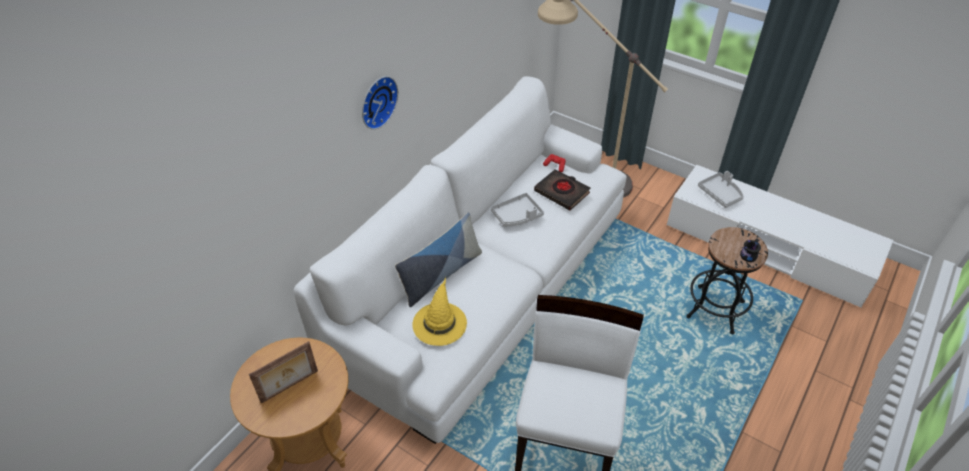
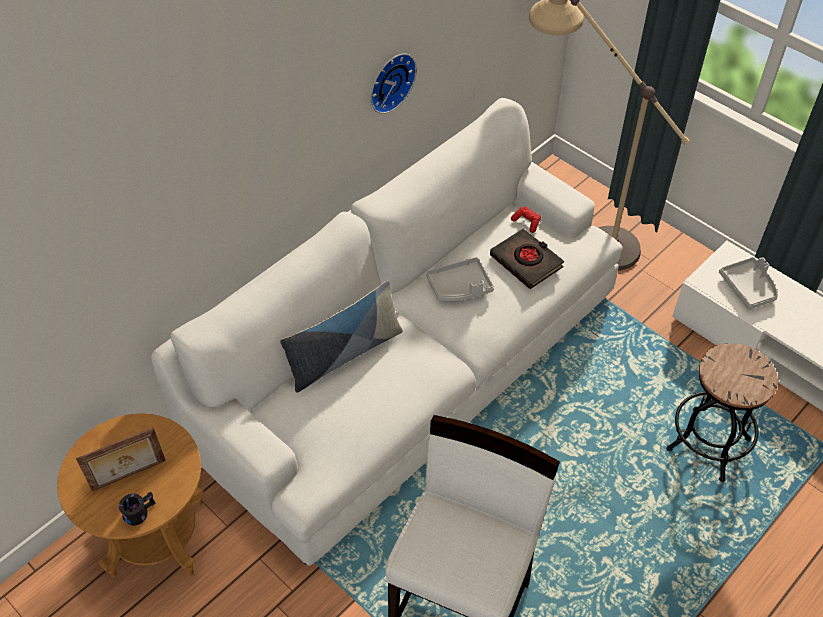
camera: 10 degrees right, 5 degrees up
wall clock [362,76,398,130] -> wall clock moved to [371,54,417,114]
yellow hat [413,277,467,346] -> none
black mug [740,239,761,262] -> black mug moved to [119,491,155,526]

